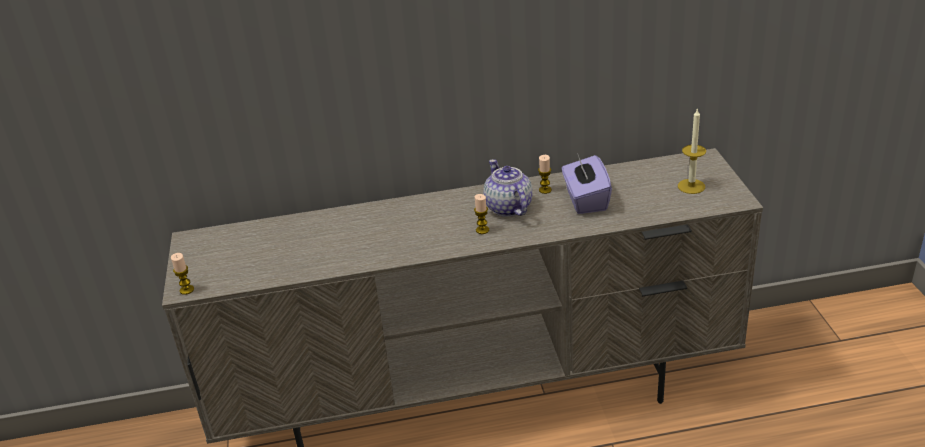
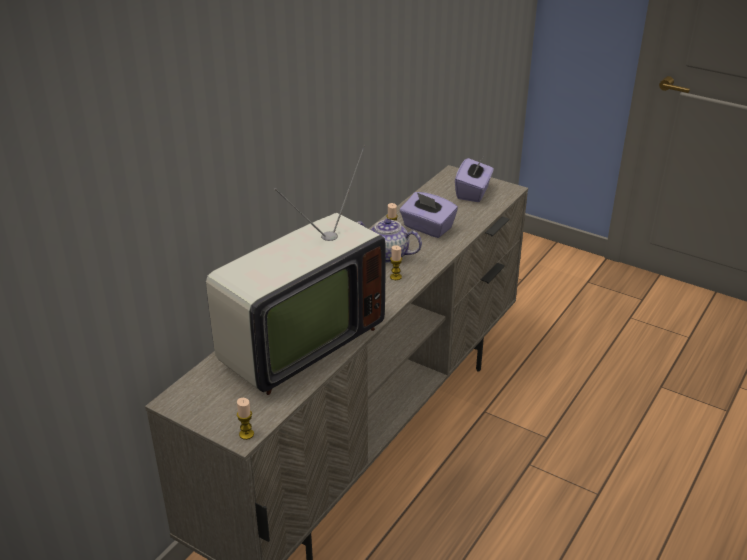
camera: 50 degrees left, 0 degrees up
candle [678,108,706,194] -> purple tissue box [455,158,494,202]
none -> television [206,145,386,395]

